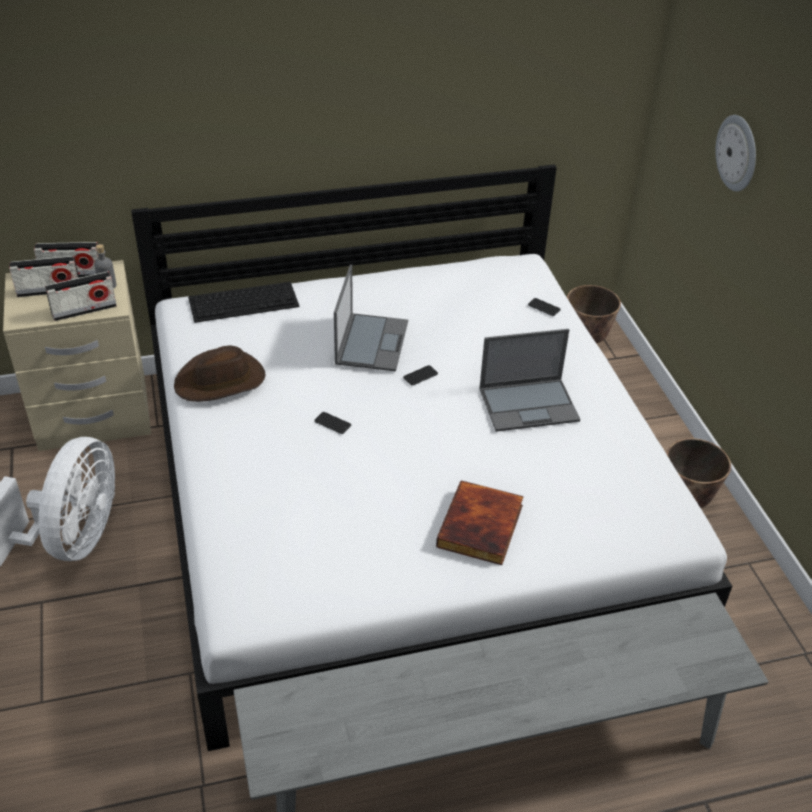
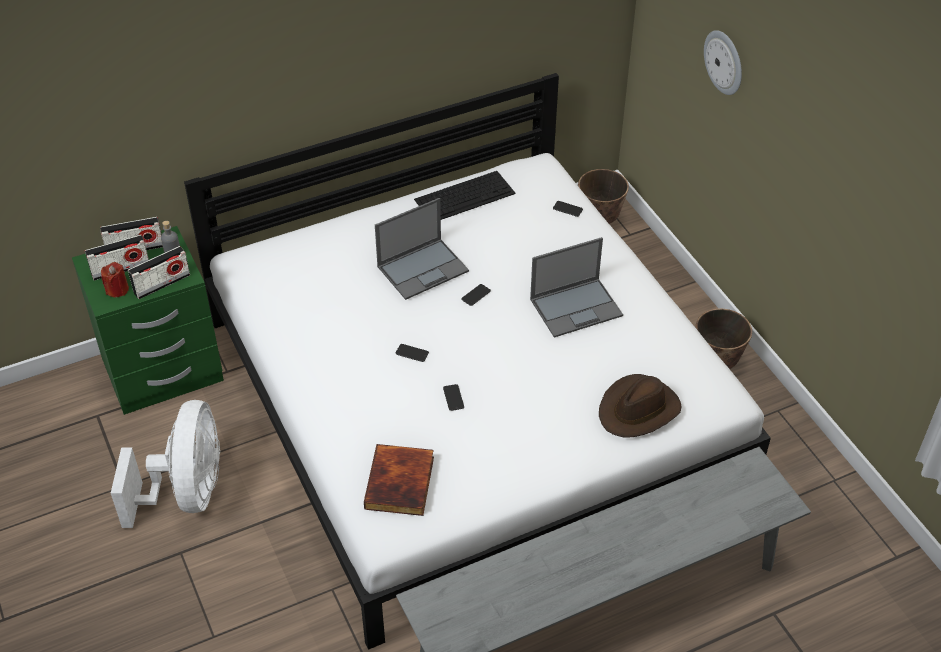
camera: 10 degrees left, 5 degrees up
beige nightstand [3,260,151,451] -> green nightstand [72,226,224,415]
brown hat [174,346,266,402] -> brown hat moved to [599,374,681,438]
keyboard [188,282,300,323] -> keyboard moved to [414,171,516,220]
laptop [334,264,408,371] -> laptop turned 60 degrees clockwise [375,198,469,300]
book [436,480,524,565] -> book moved to [364,444,434,516]
none -> red candle [101,262,129,297]
none -> phone [443,384,464,411]

